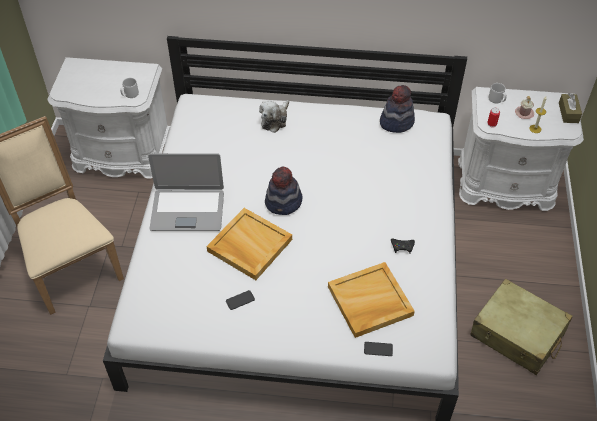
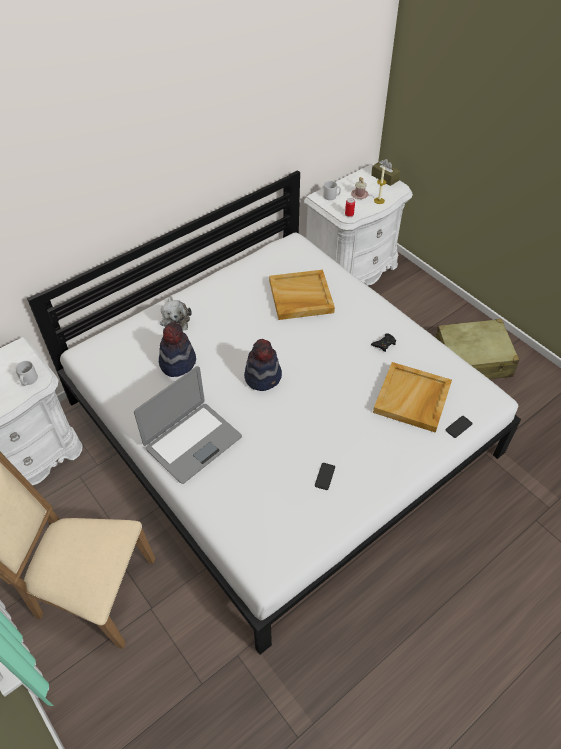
camera: 45 degrees left, 0 degrees up
beige tray [206,208,292,280] -> beige tray moved to [269,270,335,320]
hat [380,85,415,133] -> hat moved to [159,323,196,377]

